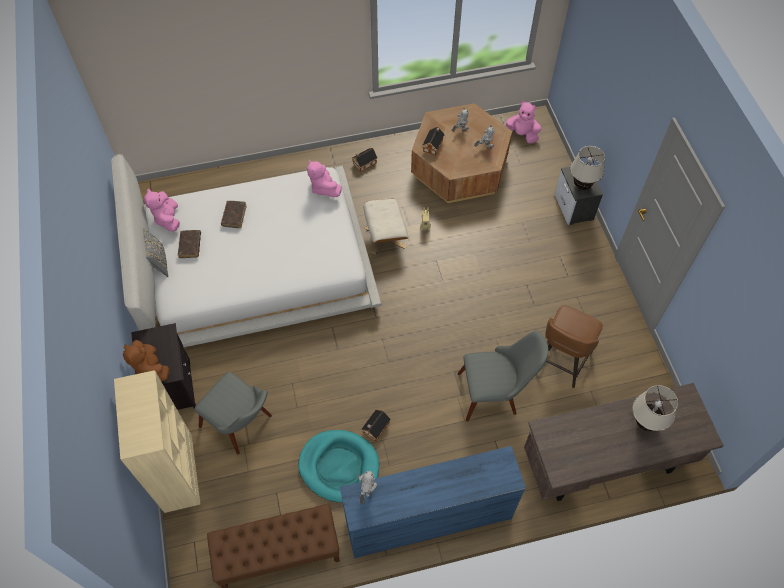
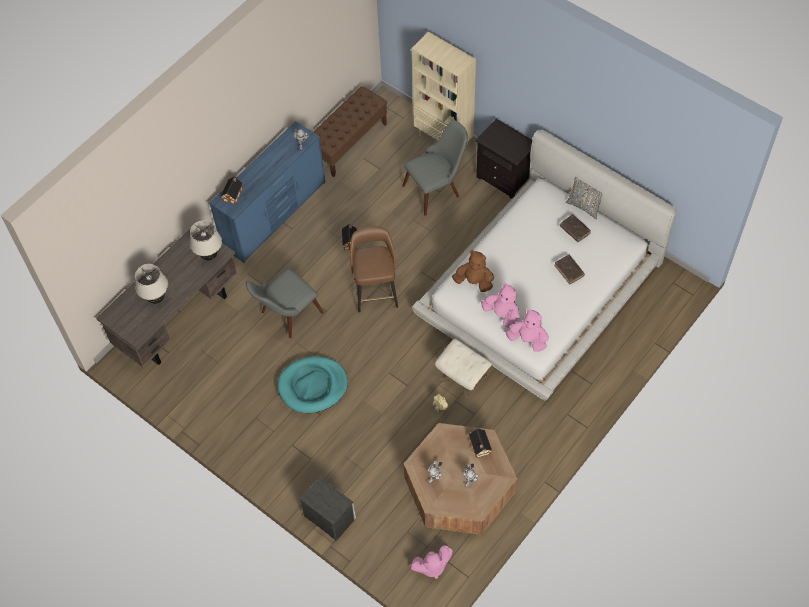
camera: 145 degrees right, 0 degrees up
brown plush toy [123,340,169,381] -> brown plush toy moved to [452,250,494,292]
pink plush toy [144,189,180,232] -> pink plush toy moved to [481,283,520,328]
grey chair [194,372,272,455] -> grey chair turned 150 degrees clockwise [402,120,468,216]
turquoise dog bed [298,430,379,503] -> turquoise dog bed moved to [278,356,348,413]
toy house [352,148,377,172] -> toy house moved to [221,177,243,205]
brown stool [545,305,603,388] -> brown stool moved to [350,226,398,313]
beige table lamp [570,146,605,190] -> beige table lamp moved to [190,220,222,260]

